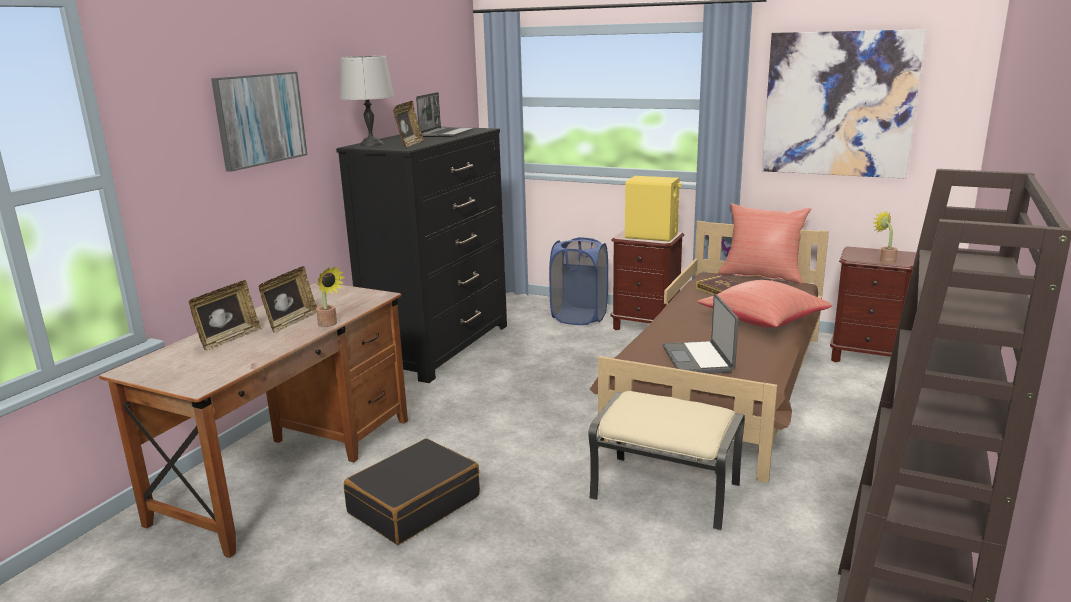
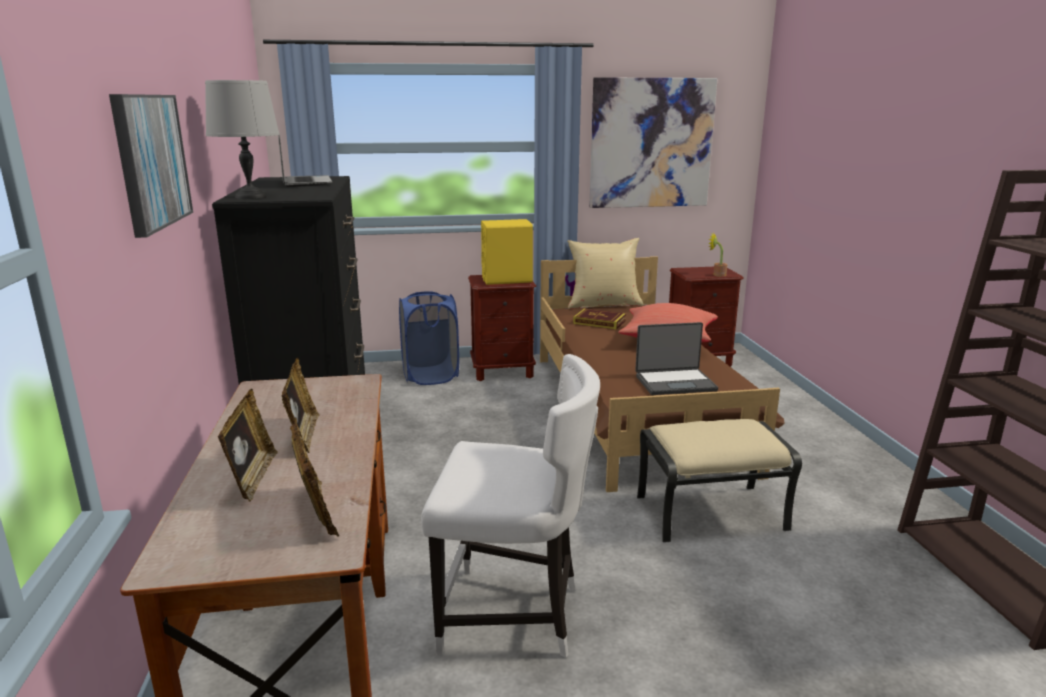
camera: 35 degrees left, 0 degrees up
potted plant [316,266,345,327] -> none
black suitcase [344,438,480,545] -> white chair [421,354,600,658]
picture frame [393,101,424,147] -> picture frame moved to [290,418,339,537]
laptop [663,294,739,374] -> laptop turned 60 degrees counterclockwise [635,322,718,395]
red pillow [718,203,811,284] -> beige pillow [567,238,644,309]

